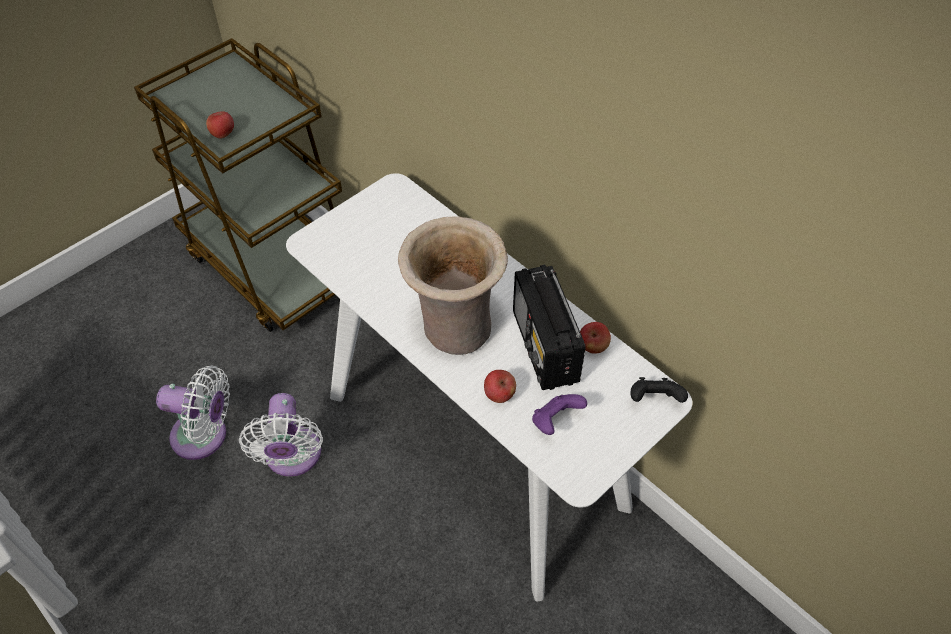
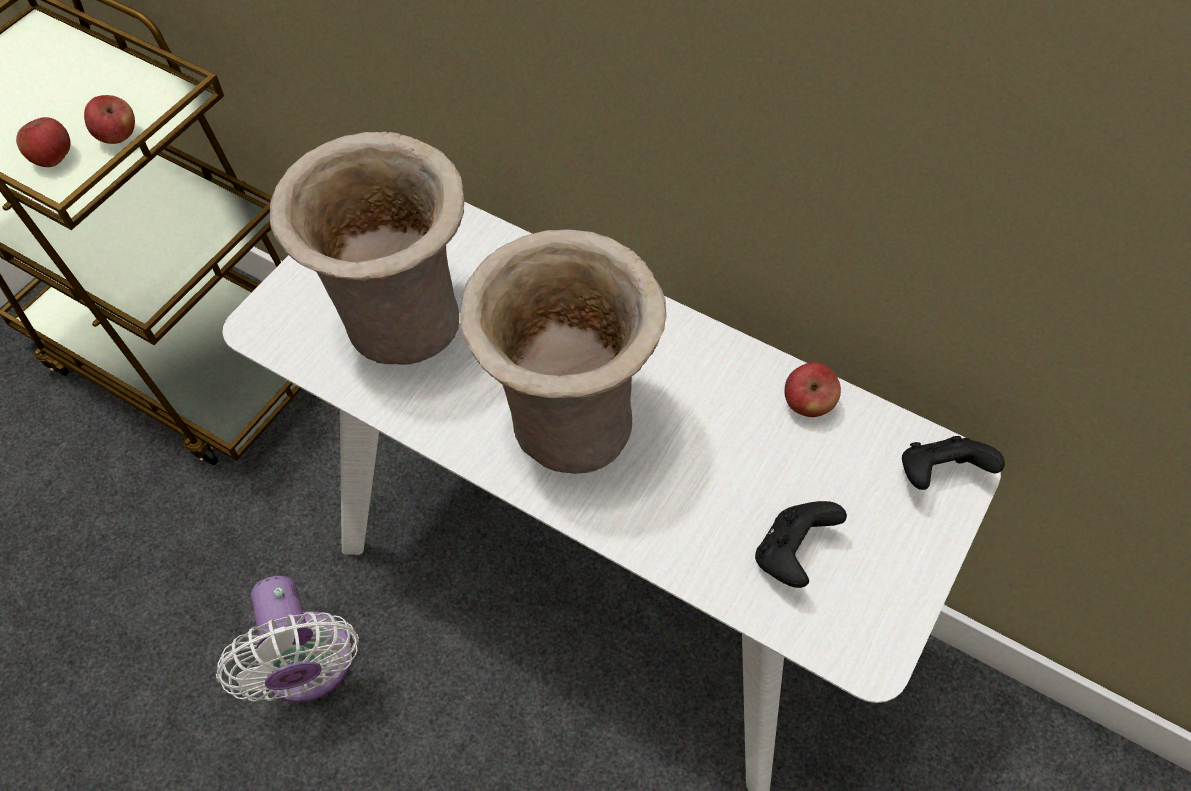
camera: 15 degrees left, 5 degrees up
white fan [156,366,230,460] -> none
apple [484,370,516,403] -> apple moved to [84,95,135,144]
radio [513,265,586,390] -> none
purple game controller [532,394,587,435] -> black game controller [755,501,847,588]
none -> beige vase [270,131,465,365]

